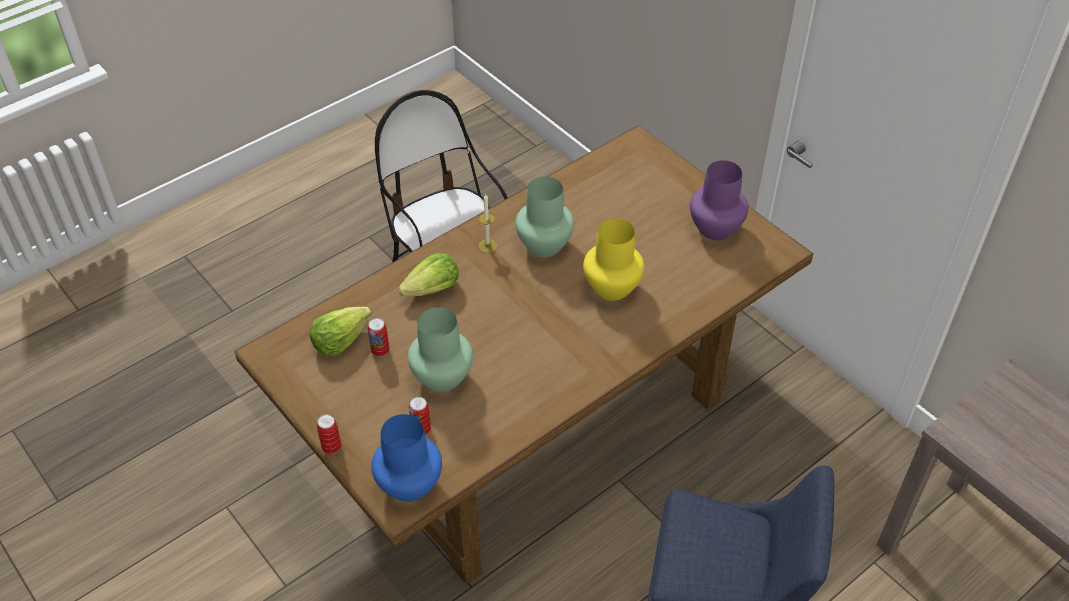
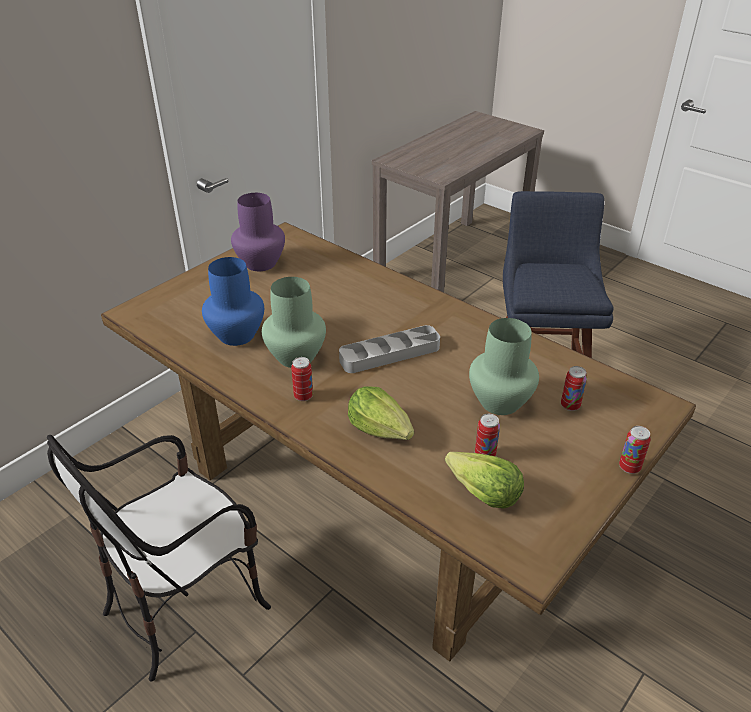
camera: 100 degrees left, 10 degrees down
blue vase [371,414,442,502] -> blue vase moved to [202,257,264,346]
candle [478,194,497,253] -> can [291,357,313,401]
yellow vase [583,219,644,301] -> none
none -> grey tray [339,325,440,373]

